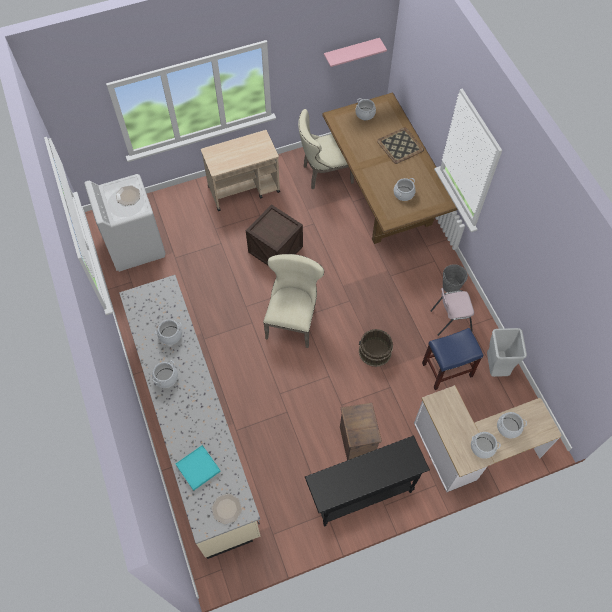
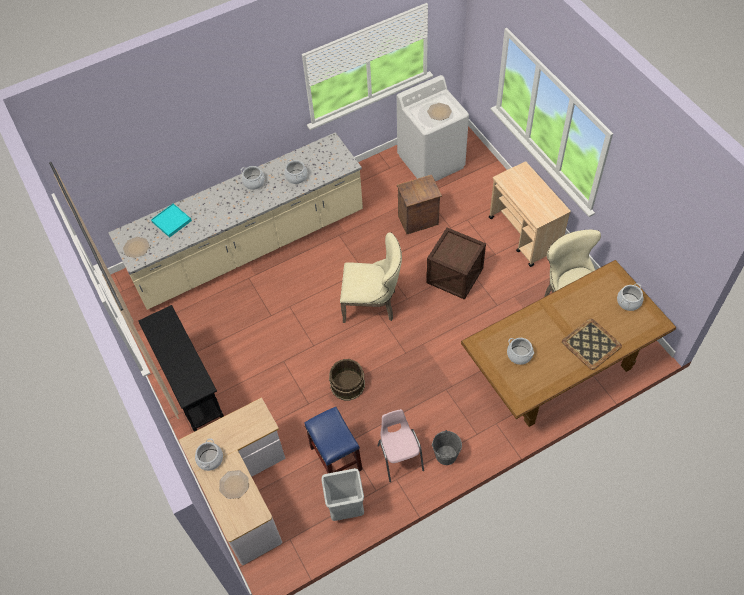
camera: 85 degrees right, 5 degrees down
pink shelf [324,38,387,67] -> none
crate [340,403,382,460] -> crate moved to [397,175,442,234]
cooking pot [497,412,527,438] -> plate [219,470,249,499]

